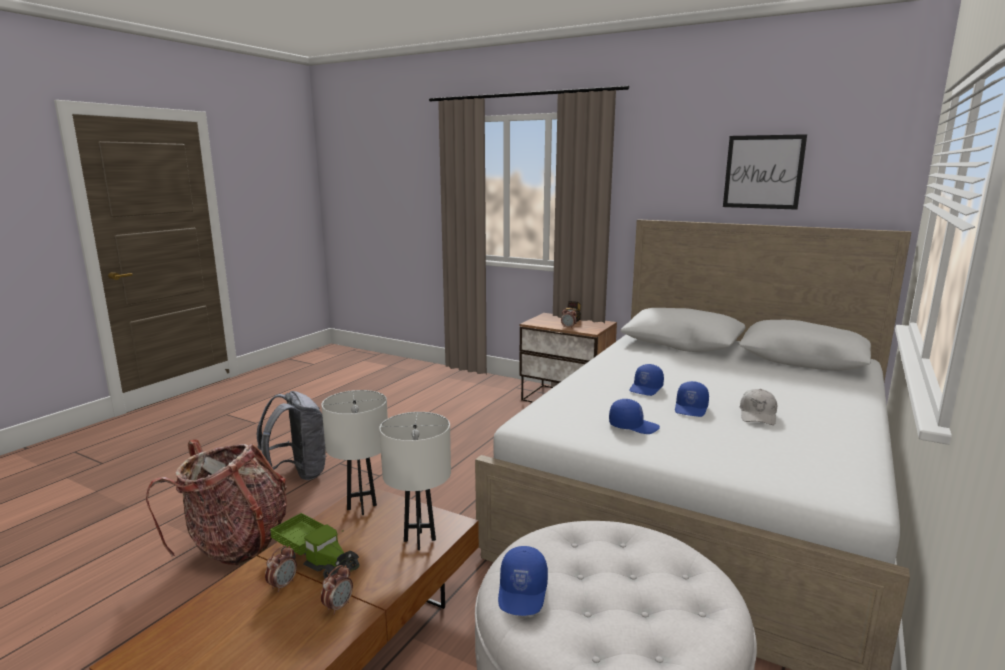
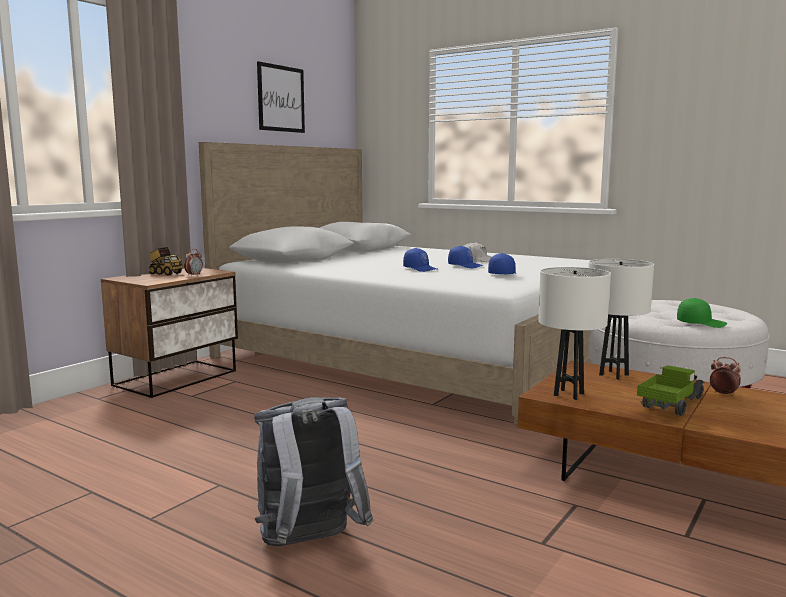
camera: 85 degrees left, 5 degrees down
backpack [146,439,287,565] -> none
alarm clock [265,545,297,593] -> none
blue cap [498,546,548,616] -> green cap [677,298,727,328]

